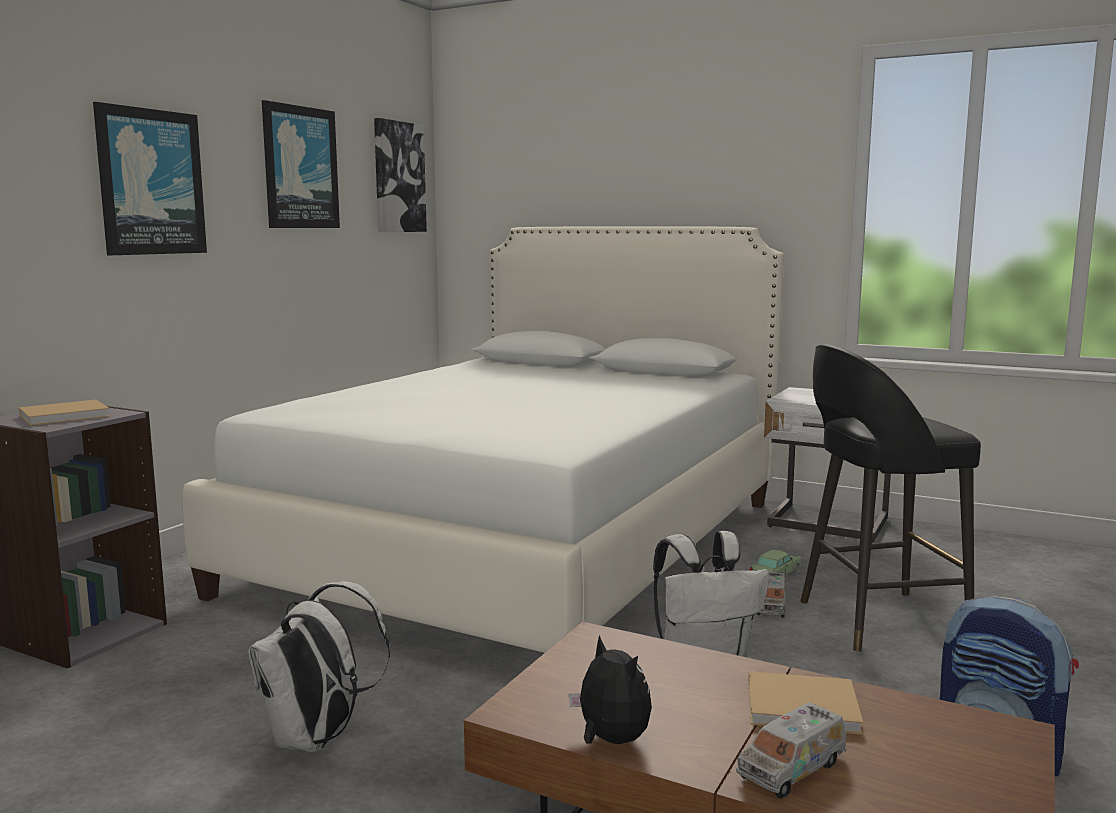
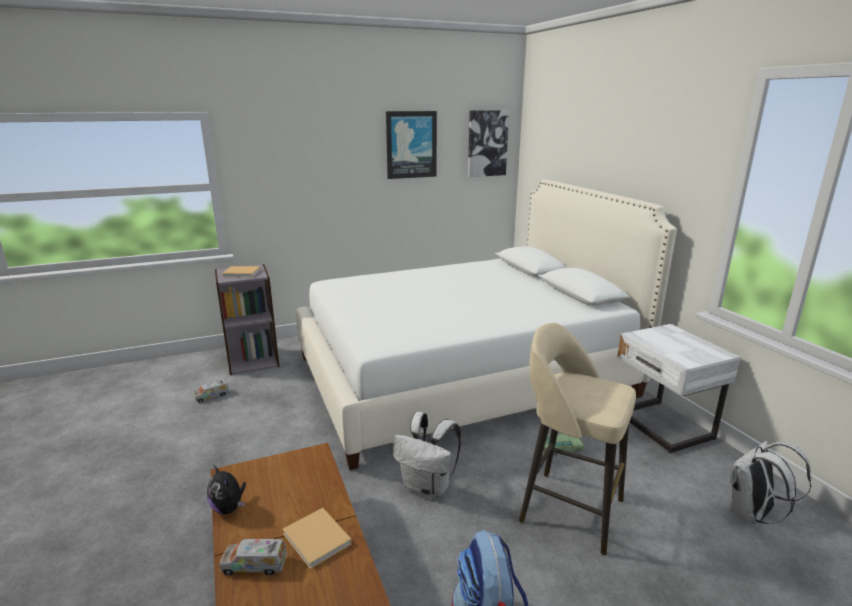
camera: 40 degrees right, 10 degrees up
picture [93,102,207,255] -> none
white backpack [248,581,390,752] -> white backpack moved to [730,441,812,524]
plush toy [569,635,652,744] -> plush toy turned 135 degrees clockwise [207,465,246,514]
toy truck [757,572,786,618] -> toy truck moved to [193,379,230,403]
black stool [800,344,981,652] -> beige stool [519,323,636,555]

